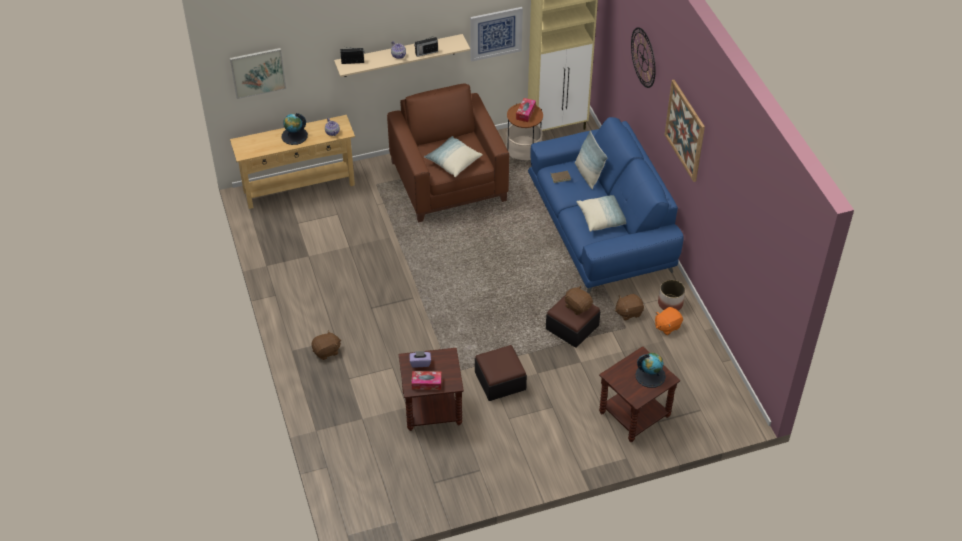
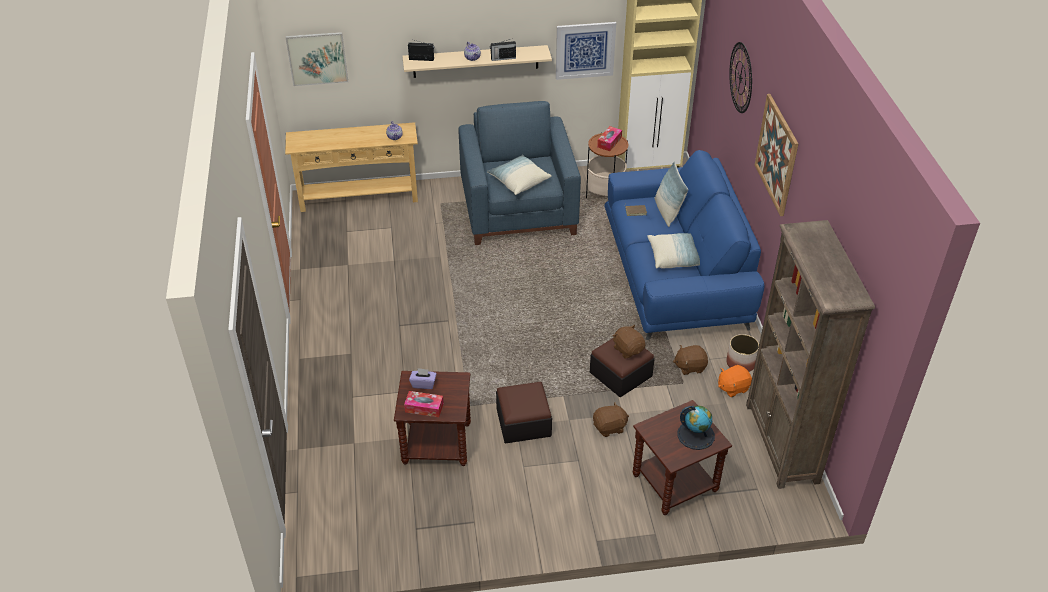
camera: 10 degrees right, 5 degrees down
globe [282,113,308,145] -> none
brown plush toy [311,330,341,360] -> brown plush toy moved to [593,402,629,437]
brown armchair [387,84,509,222] -> blue armchair [458,101,581,245]
none -> brown bookcase [746,220,875,489]

